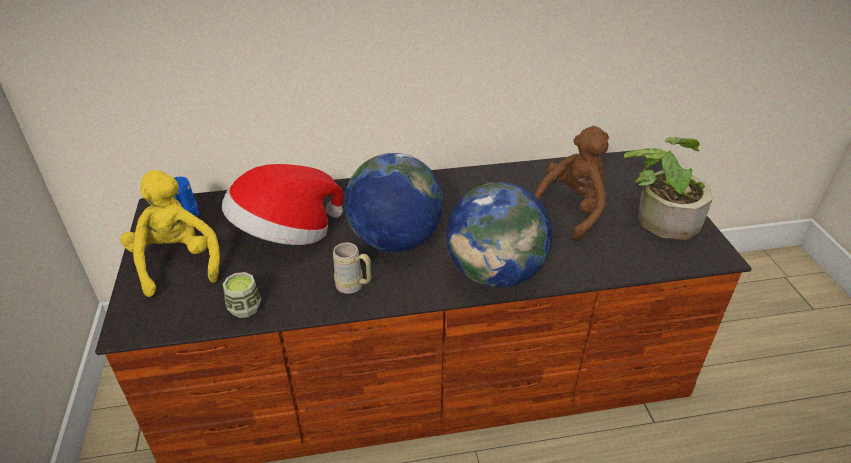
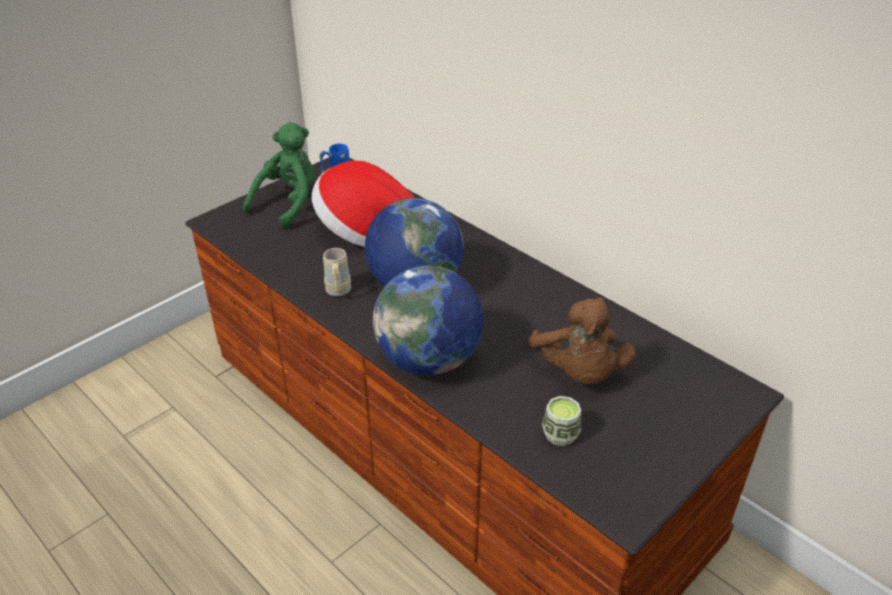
camera: 55 degrees right, 0 degrees up
yellow plush toy [121,170,220,297] -> green plush toy [243,122,315,229]
cup [223,272,261,318] -> cup moved to [542,396,581,446]
brown plush toy [534,126,609,241] -> brown plush toy turned 75 degrees clockwise [529,297,636,384]
potted plant [624,137,713,240] -> none

